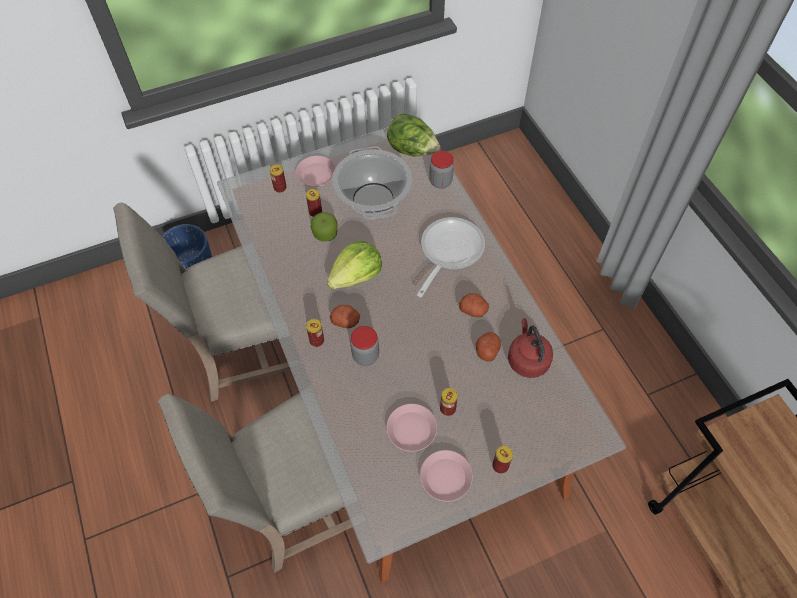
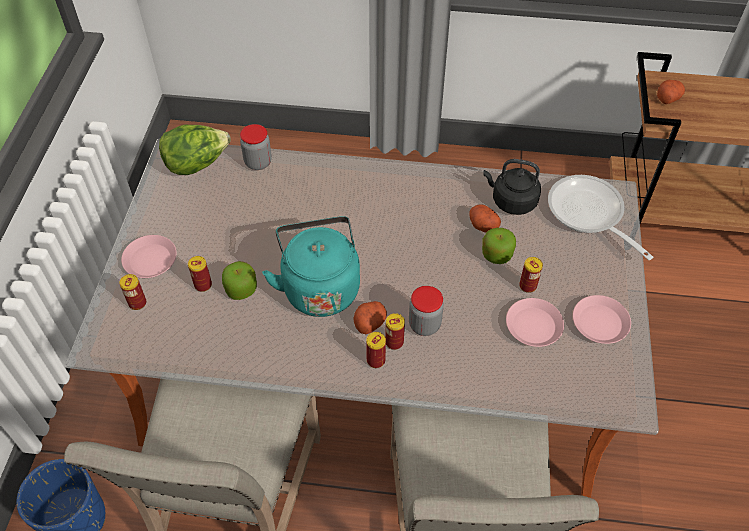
camera: 60 degrees left, 5 degrees down
lettuce [327,241,382,289] -> turquoise kettle [262,216,360,317]
cooking pot [332,147,412,220] -> none
frying pan [417,217,485,297] -> frying pan moved to [548,175,653,260]
potato [459,293,489,317] -> potato moved to [657,80,685,104]
can [492,446,513,473] -> can moved to [385,313,405,350]
red kettle [508,318,553,378] -> black kettle [483,159,541,215]
none -> apple [482,228,516,264]

